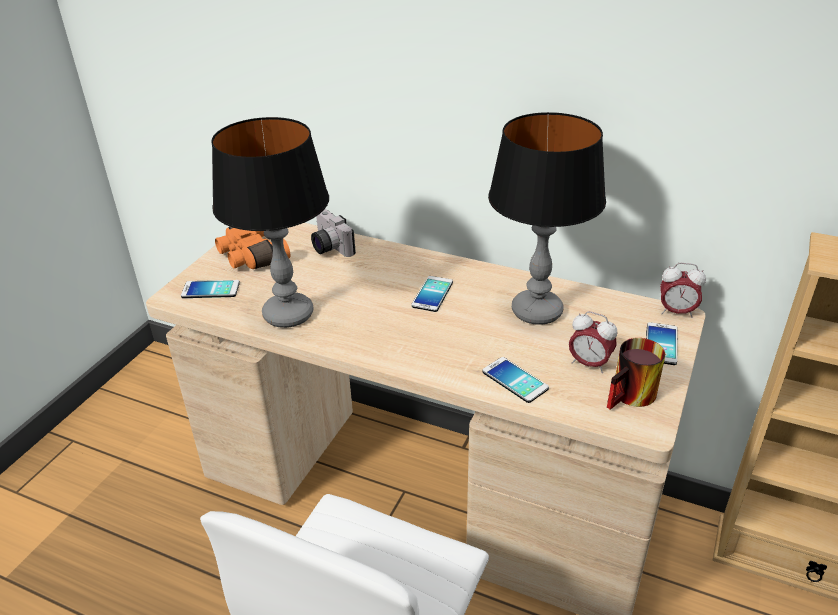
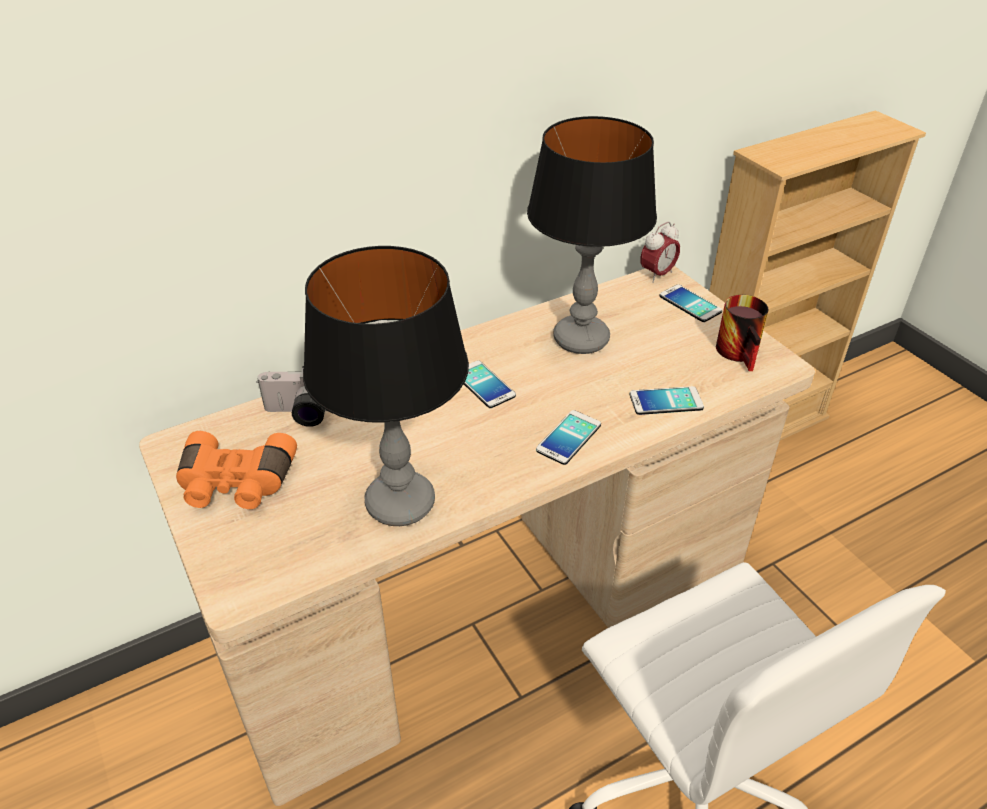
camera: 55 degrees left, 5 degrees up
phone [181,280,240,298] -> phone moved to [536,410,601,465]
alarm clock [569,311,617,373] -> none

